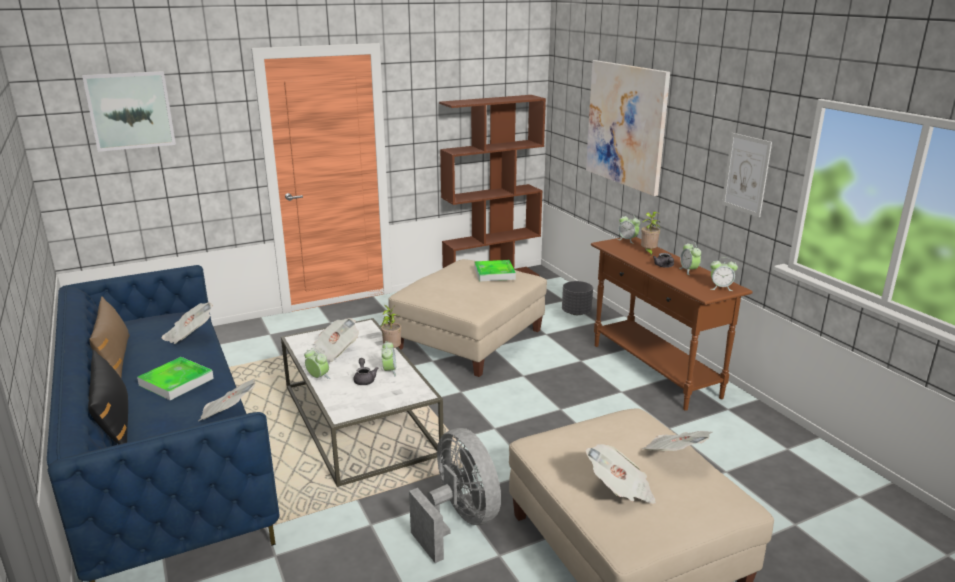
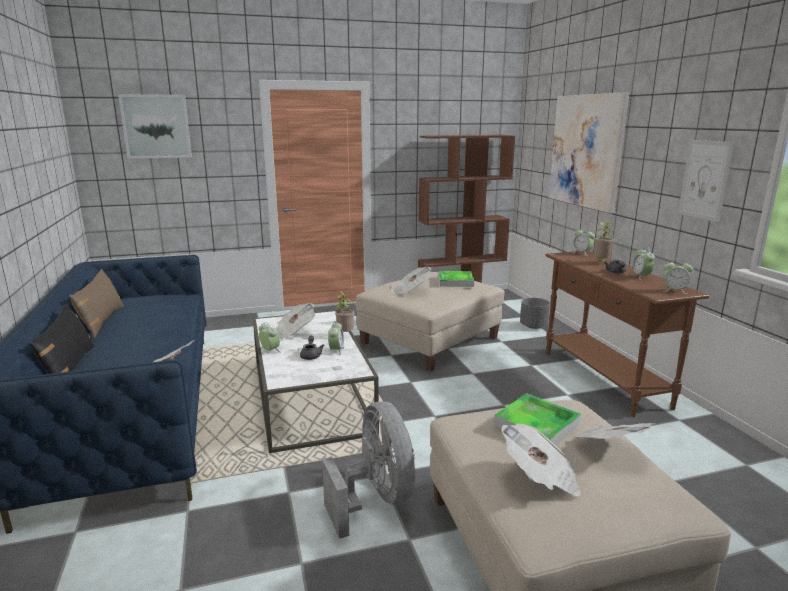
camera: 10 degrees right, 5 degrees down
tray [137,357,214,400] -> tray moved to [494,393,581,445]
newspaper [162,303,213,344] -> newspaper moved to [391,267,431,294]

